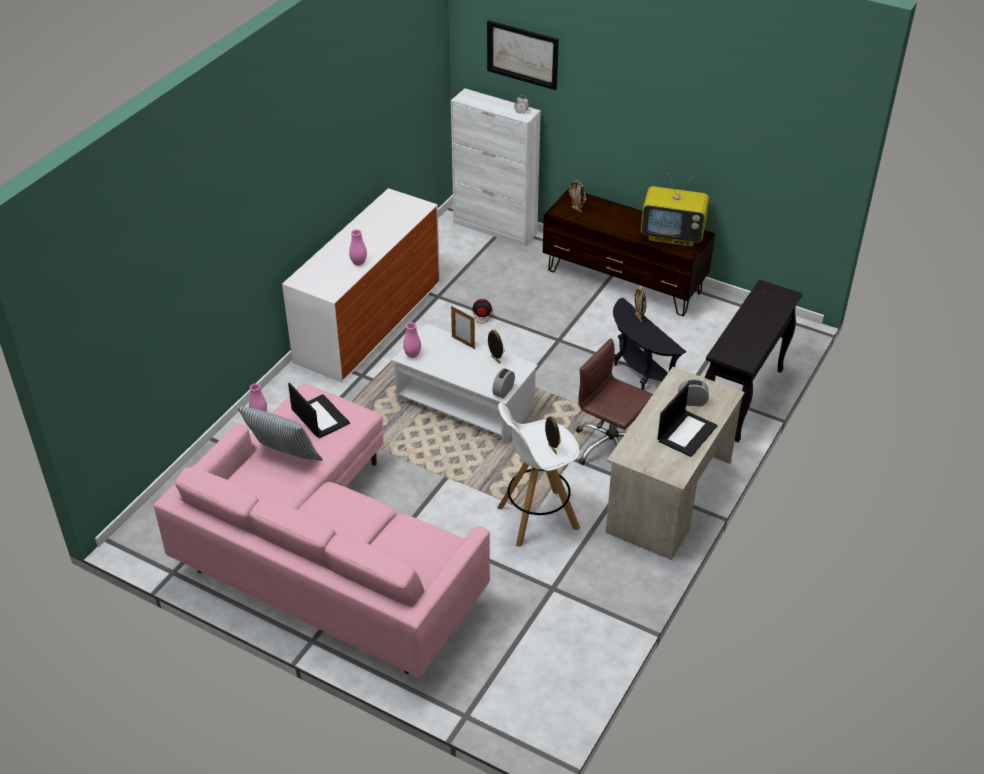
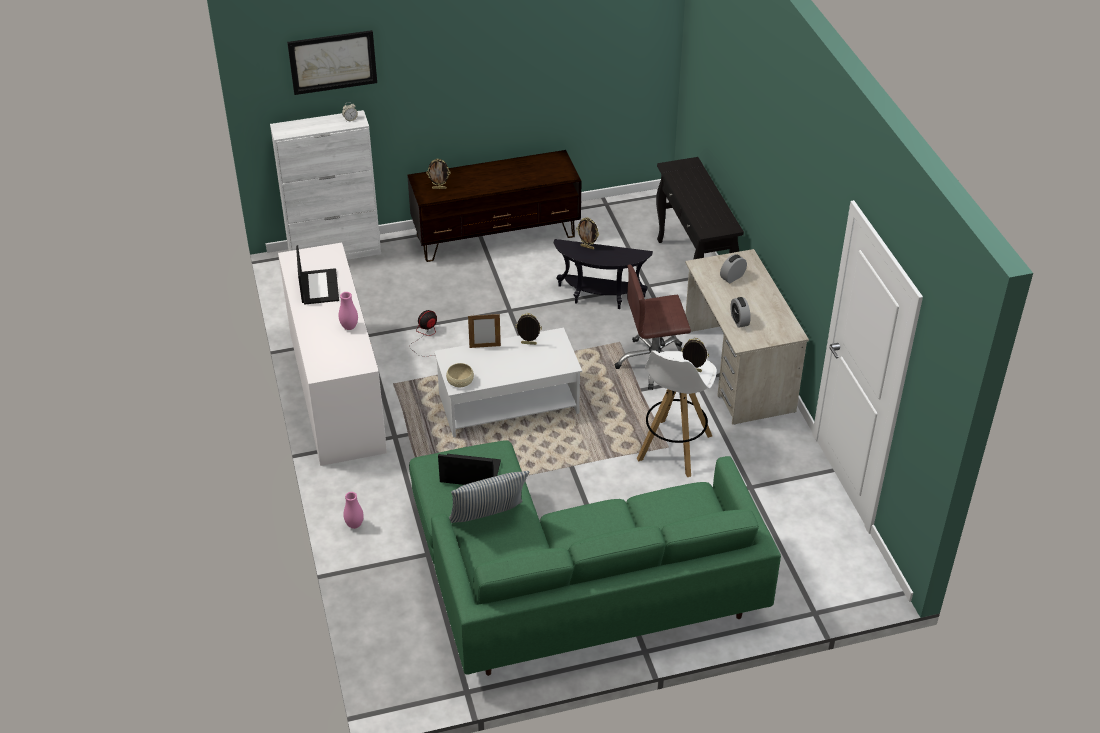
camera: 45 degrees left, 0 degrees up
pink sofa [154,384,490,677] -> green sofa [409,440,781,676]
pink vase [403,322,421,358] -> beige bowl [446,363,474,387]
alarm clock [492,368,515,398] -> alarm clock moved to [730,297,751,328]
television [641,173,709,246] -> none
laptop [658,383,717,457] -> laptop moved to [296,245,339,305]

